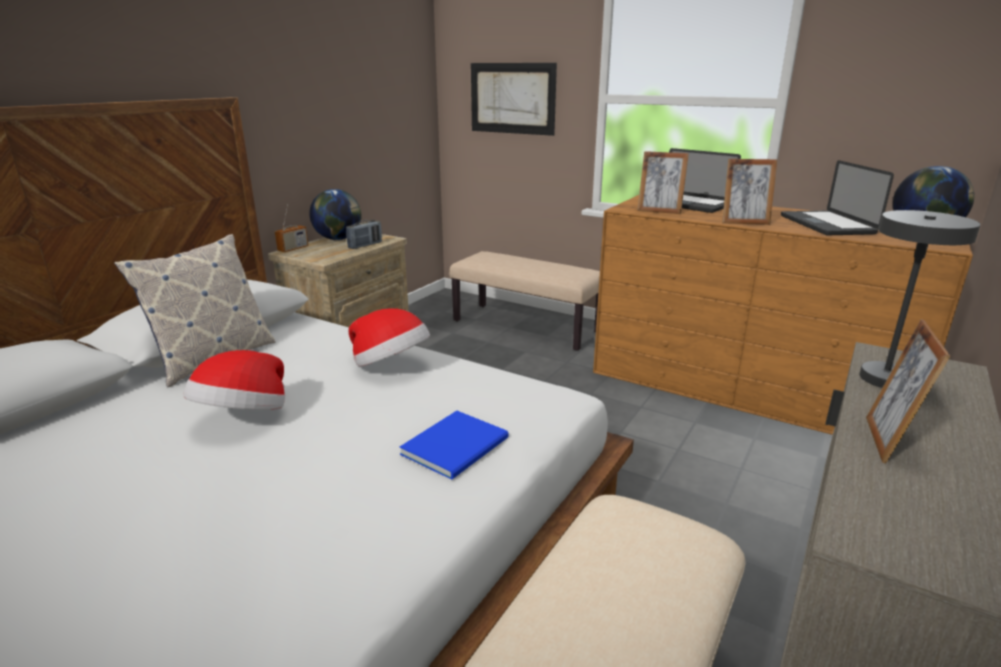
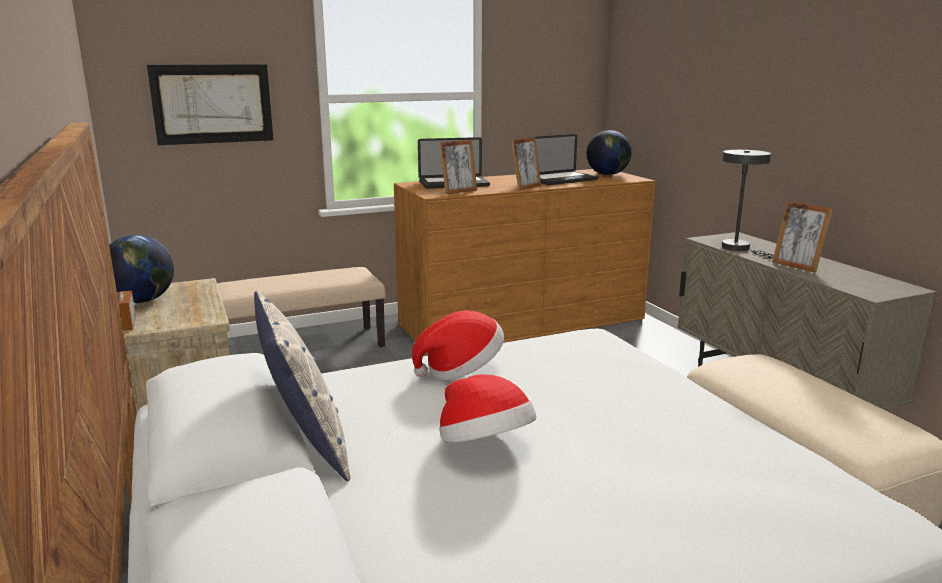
camera: 55 degrees left, 5 degrees down
radio [346,220,382,249] -> none
blue book [399,411,509,480] -> none
laptop [781,160,894,235] -> laptop turned 60 degrees counterclockwise [527,134,598,185]

